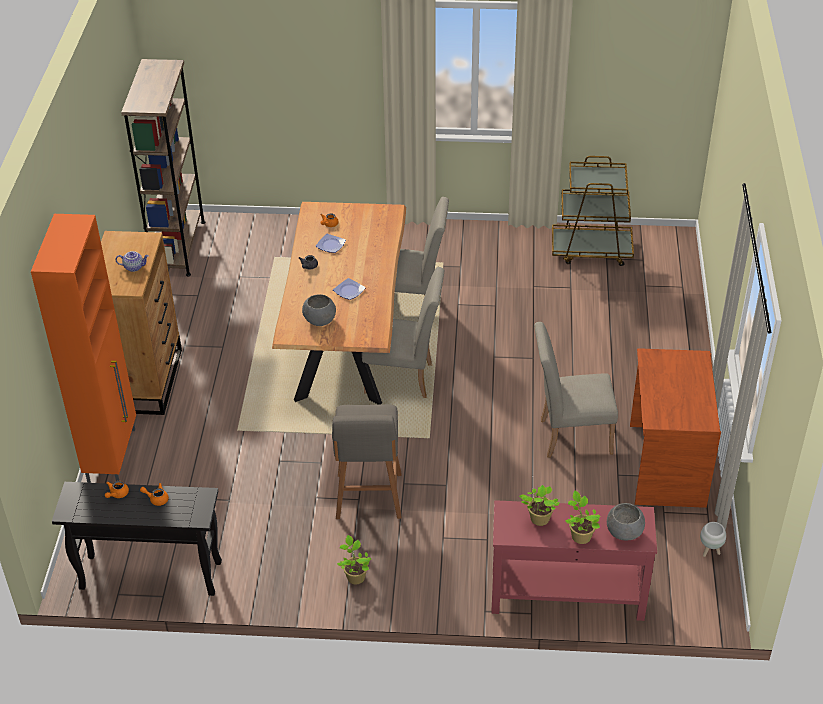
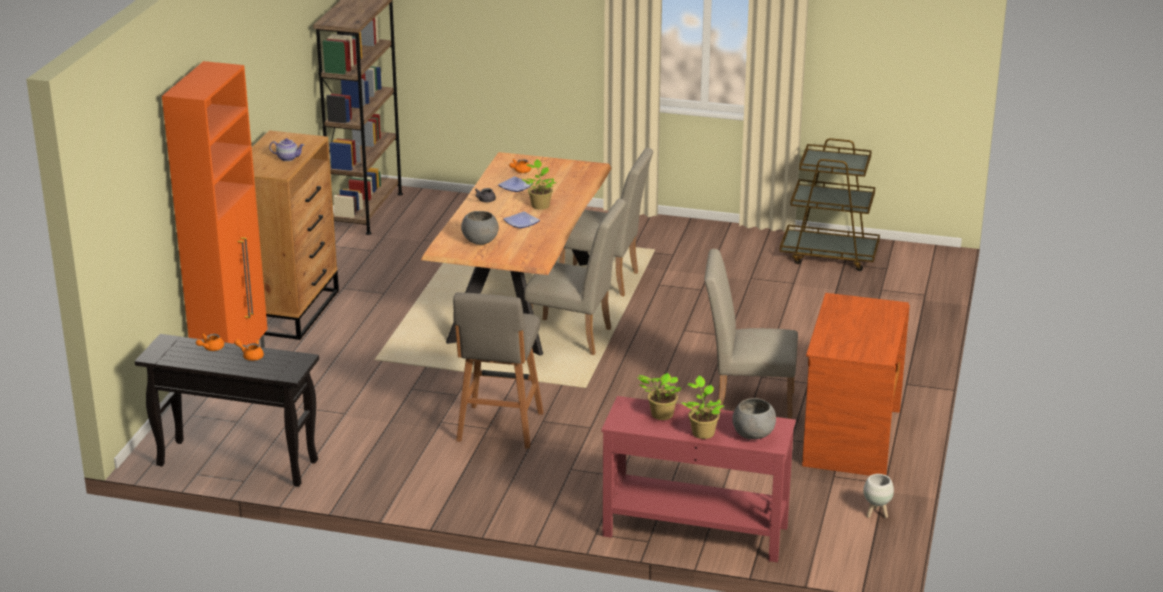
camera: 10 degrees right, 15 degrees down
potted plant [337,535,371,584] -> potted plant moved to [521,159,557,210]

